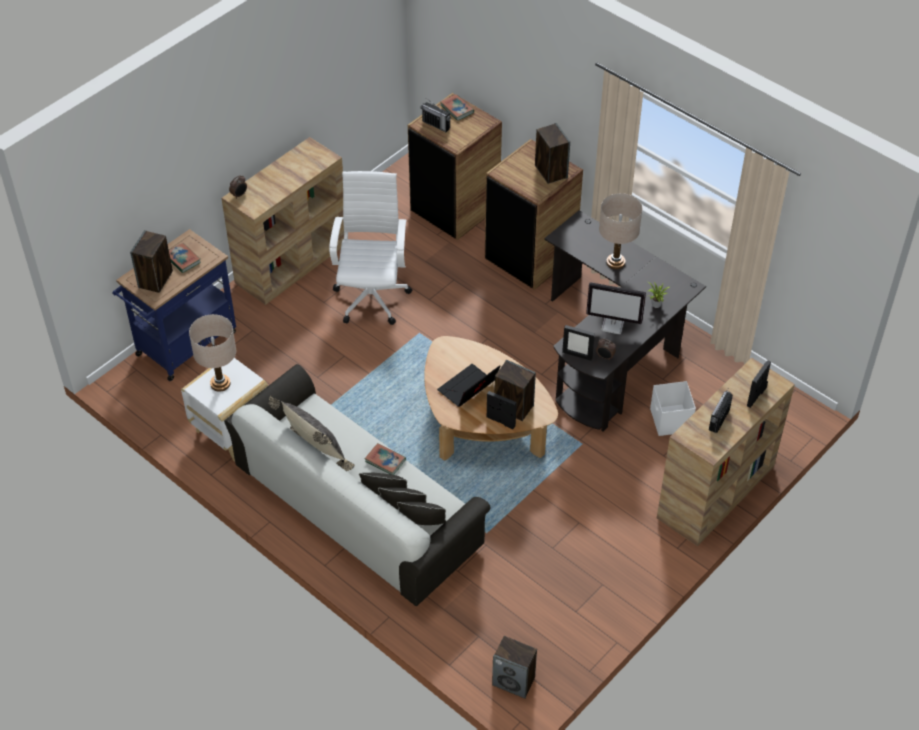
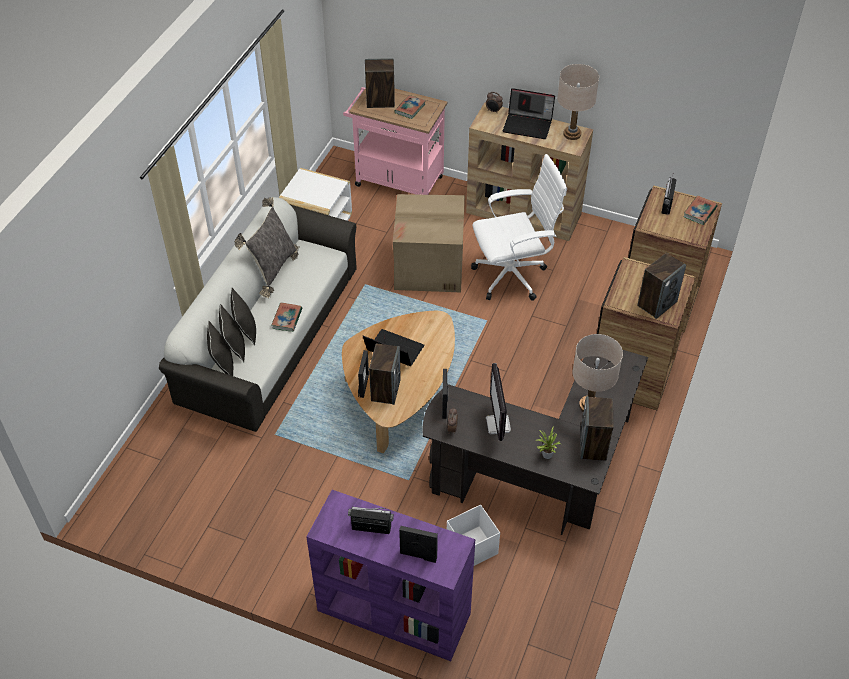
camera: 70 degrees right, 0 degrees up
blue cart [112,229,236,381] -> pink cart [343,87,447,195]
beige table lamp [189,314,236,392] -> beige table lamp moved to [557,64,599,140]
speaker [492,636,537,699] -> speaker moved to [580,396,614,461]
brown bookcase [657,358,795,546] -> purple bookcase [306,490,475,661]
none -> cardboard box [393,194,465,292]
none -> laptop [503,88,555,139]

